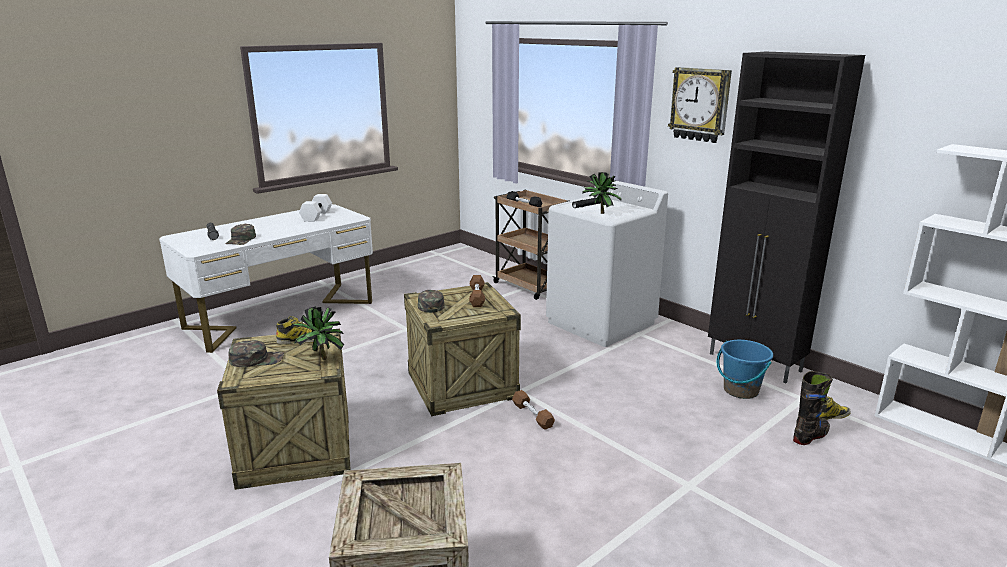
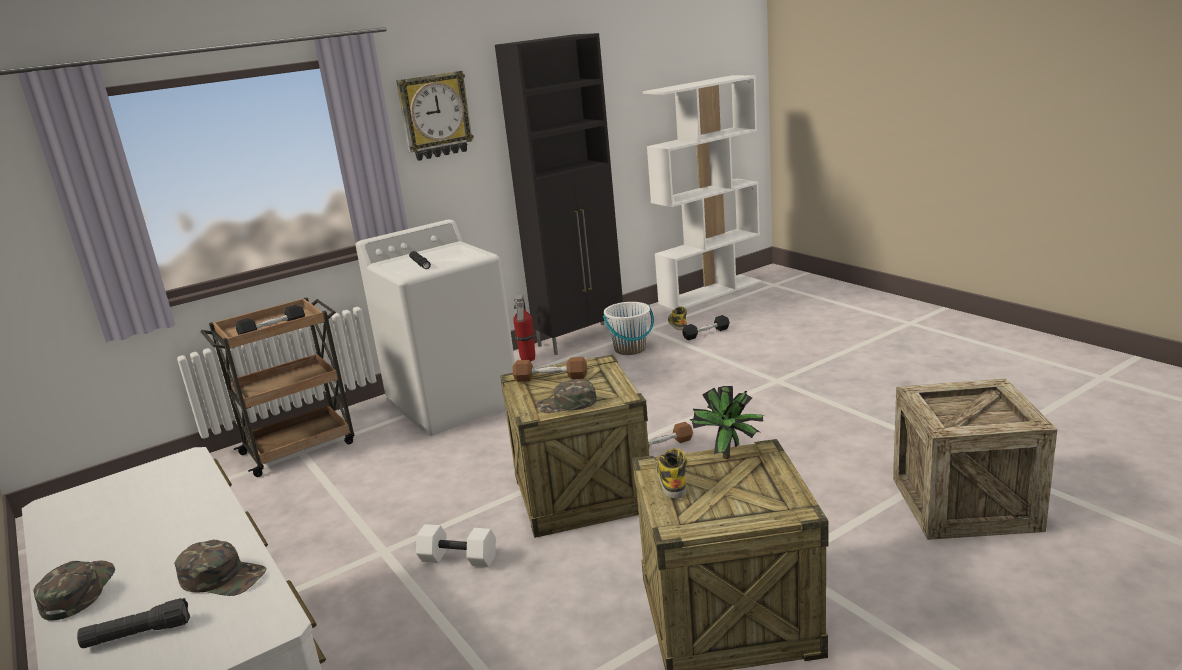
camera: 80 degrees left, 0 degrees up
green cap [228,340,284,367] -> green cap moved to [33,560,115,621]
white dumbbell [299,194,332,222] -> white dumbbell moved to [416,524,496,567]
potted plant [582,172,622,214] -> none
blue bucket [717,340,773,399] -> white bucket [603,302,654,355]
black boot [793,371,833,445] -> black dumbbell [682,315,730,340]
none -> fire extinguisher [513,295,535,361]

